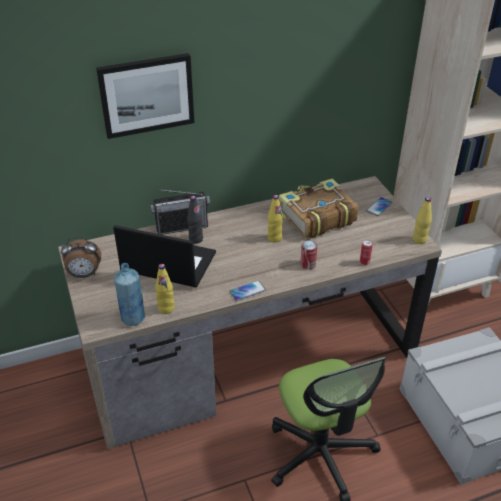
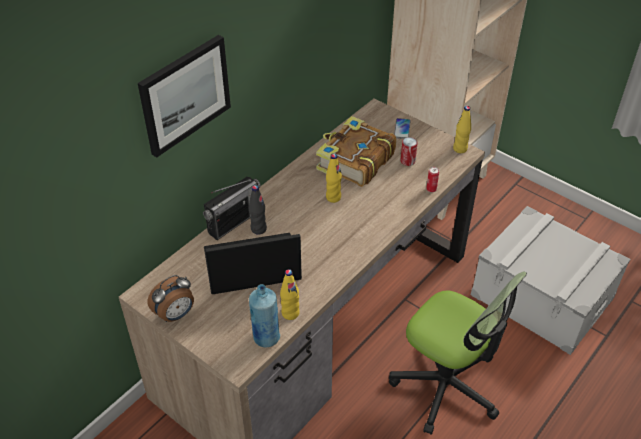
camera: 30 degrees left, 5 degrees up
phone [229,281,266,301] -> none
can [301,240,317,270] -> can moved to [401,137,418,166]

